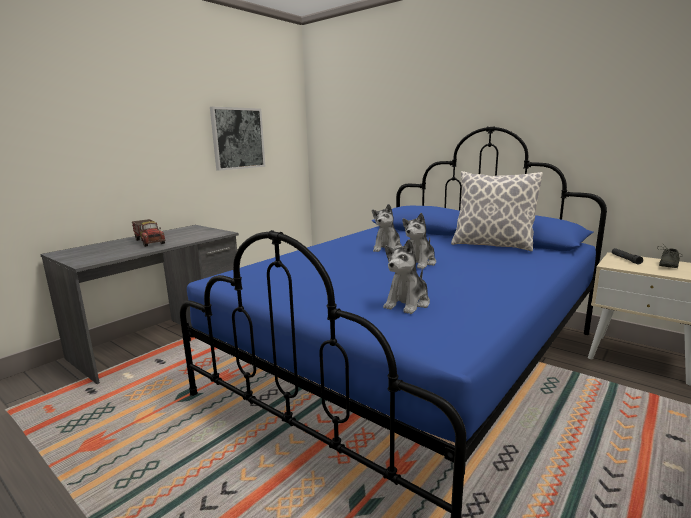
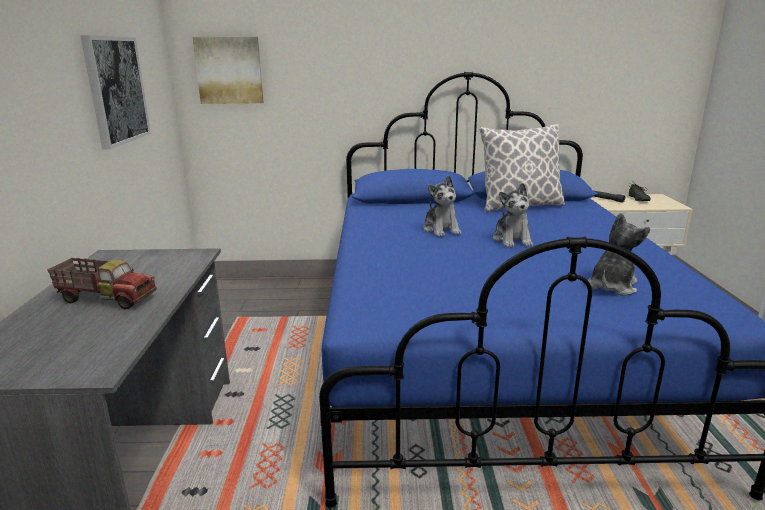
camera: 40 degrees left, 5 degrees up
plush toy [383,239,430,314] -> plush toy turned 135 degrees counterclockwise [588,213,650,296]
none -> picture [192,37,264,104]

